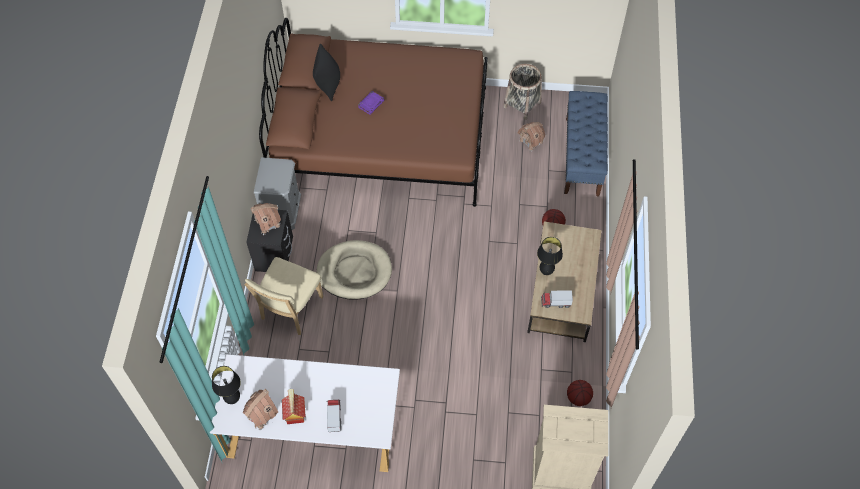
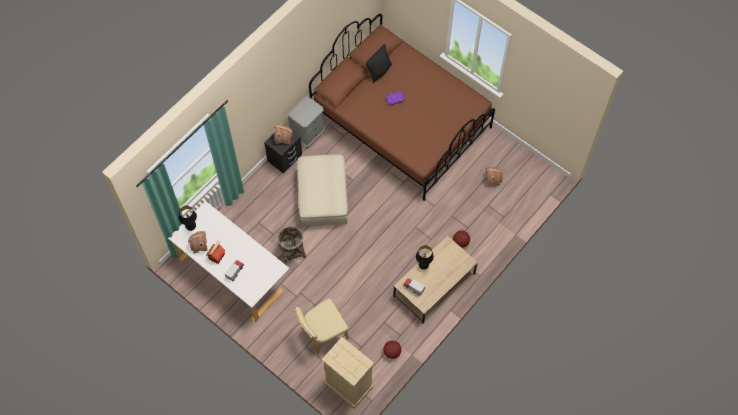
camera: 35 degrees right, 5 degrees up
beige chair [244,257,323,335] -> beige chair moved to [294,299,349,355]
beige dog bed [316,240,392,300] -> beige ottoman [297,154,348,227]
basket [503,64,542,120] -> basket moved to [278,226,306,264]
blue bench [564,91,608,196] -> none

